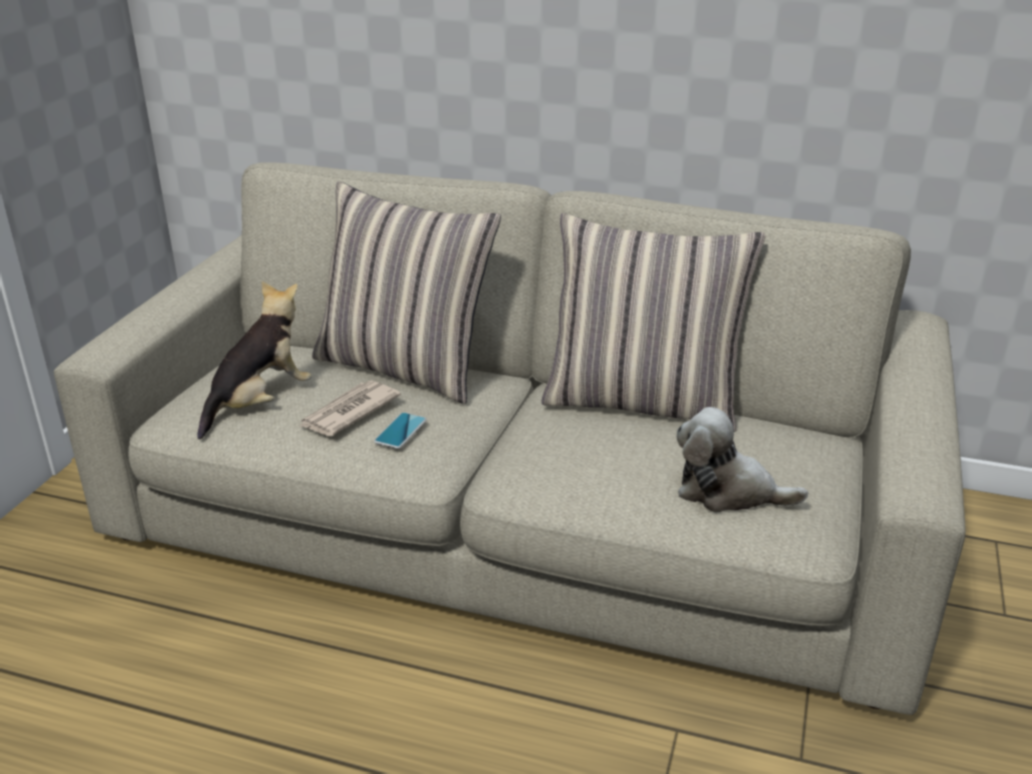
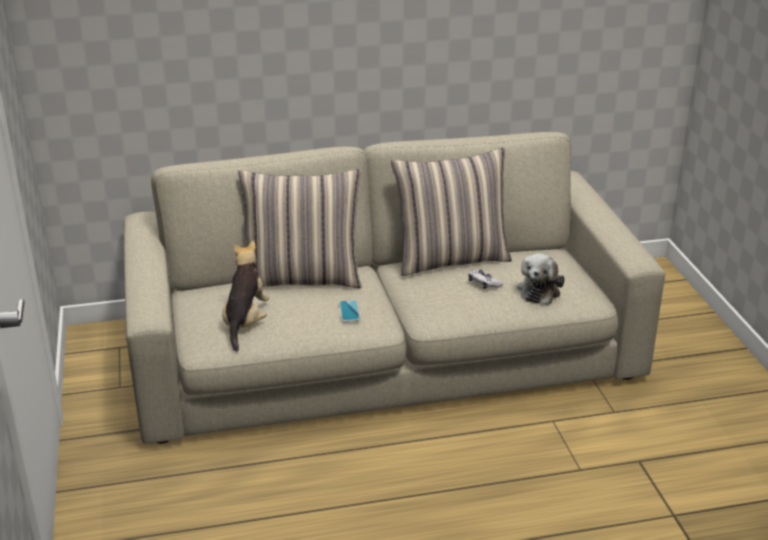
camera: 30 degrees left, 0 degrees up
newspaper [298,381,401,436] -> none
plush toy [677,407,808,512] -> plush toy turned 60 degrees counterclockwise [517,253,565,305]
none -> game controller [469,270,503,289]

